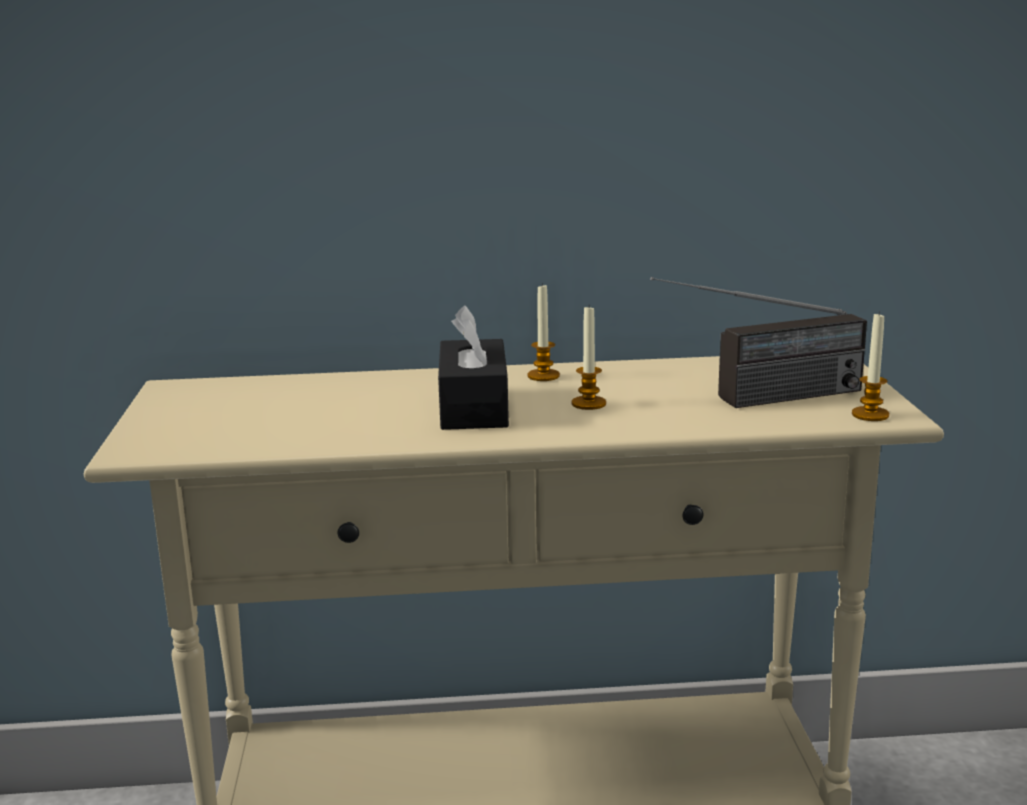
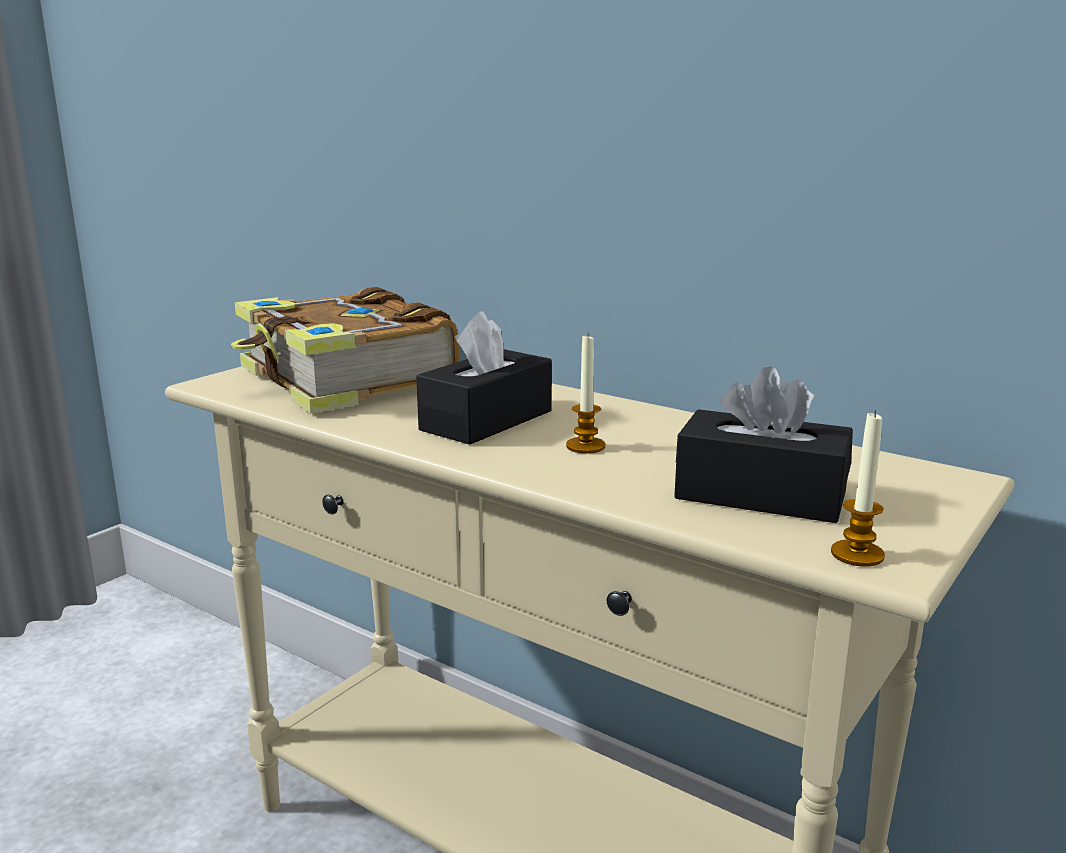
camera: 40 degrees right, 0 degrees up
candle [528,282,560,381] -> none
radio [650,277,867,408] -> black tissue box [674,366,853,523]
none -> book [231,287,460,414]

